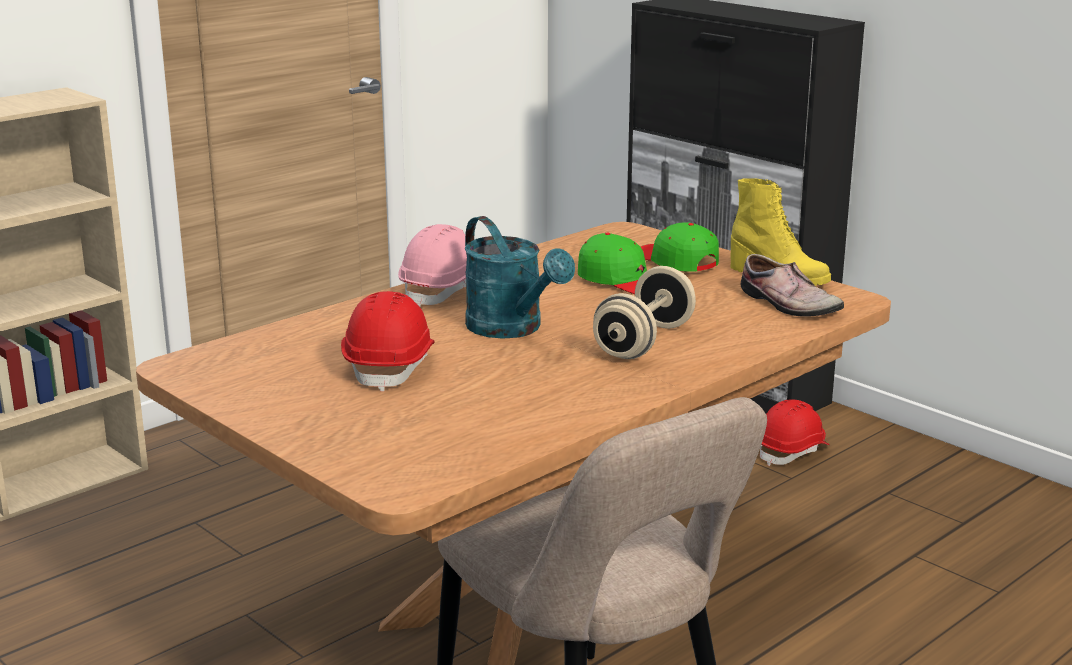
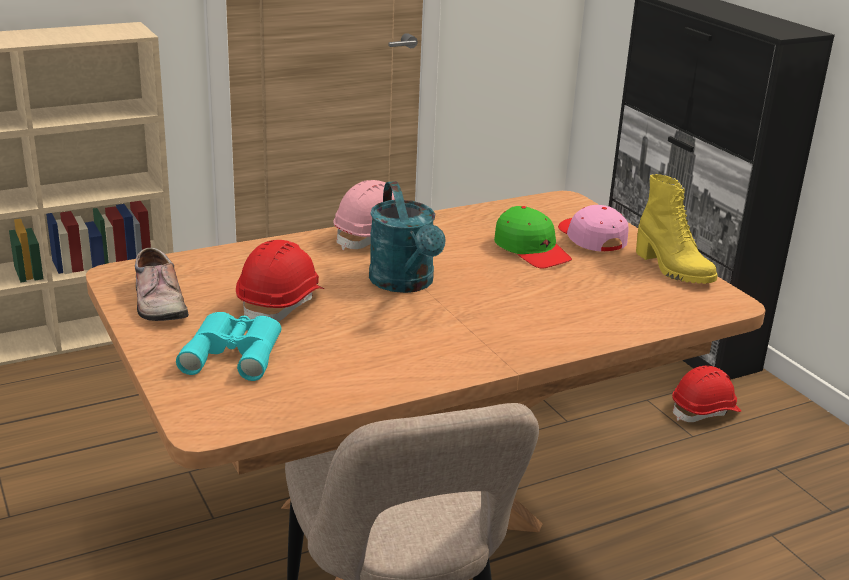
camera: 15 degrees right, 5 degrees up
beige dumbbell [593,266,696,359] -> none
green cap [641,222,719,272] -> pink cap [558,205,629,251]
shoe [740,254,844,317] -> shoe moved to [135,248,189,321]
none -> turquoise binoculars [176,312,281,381]

